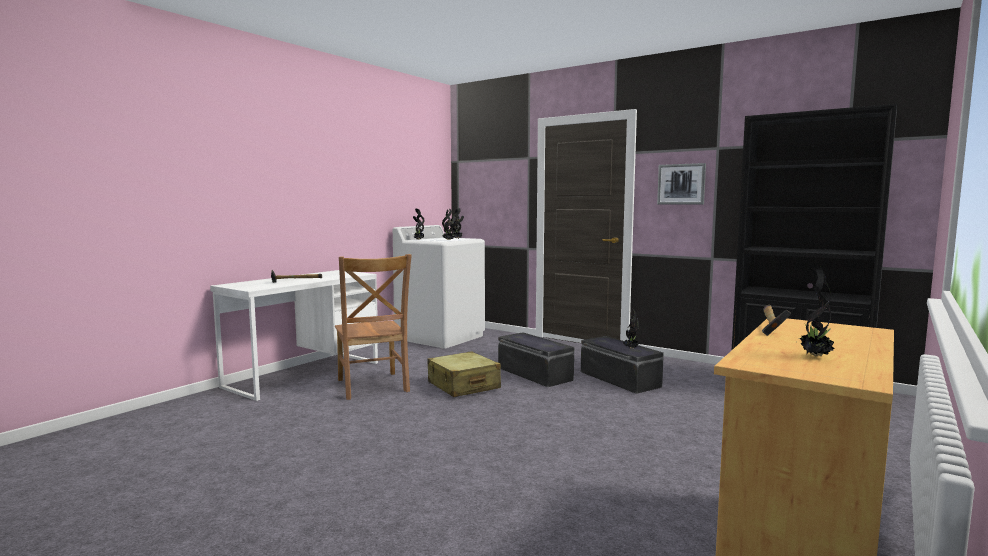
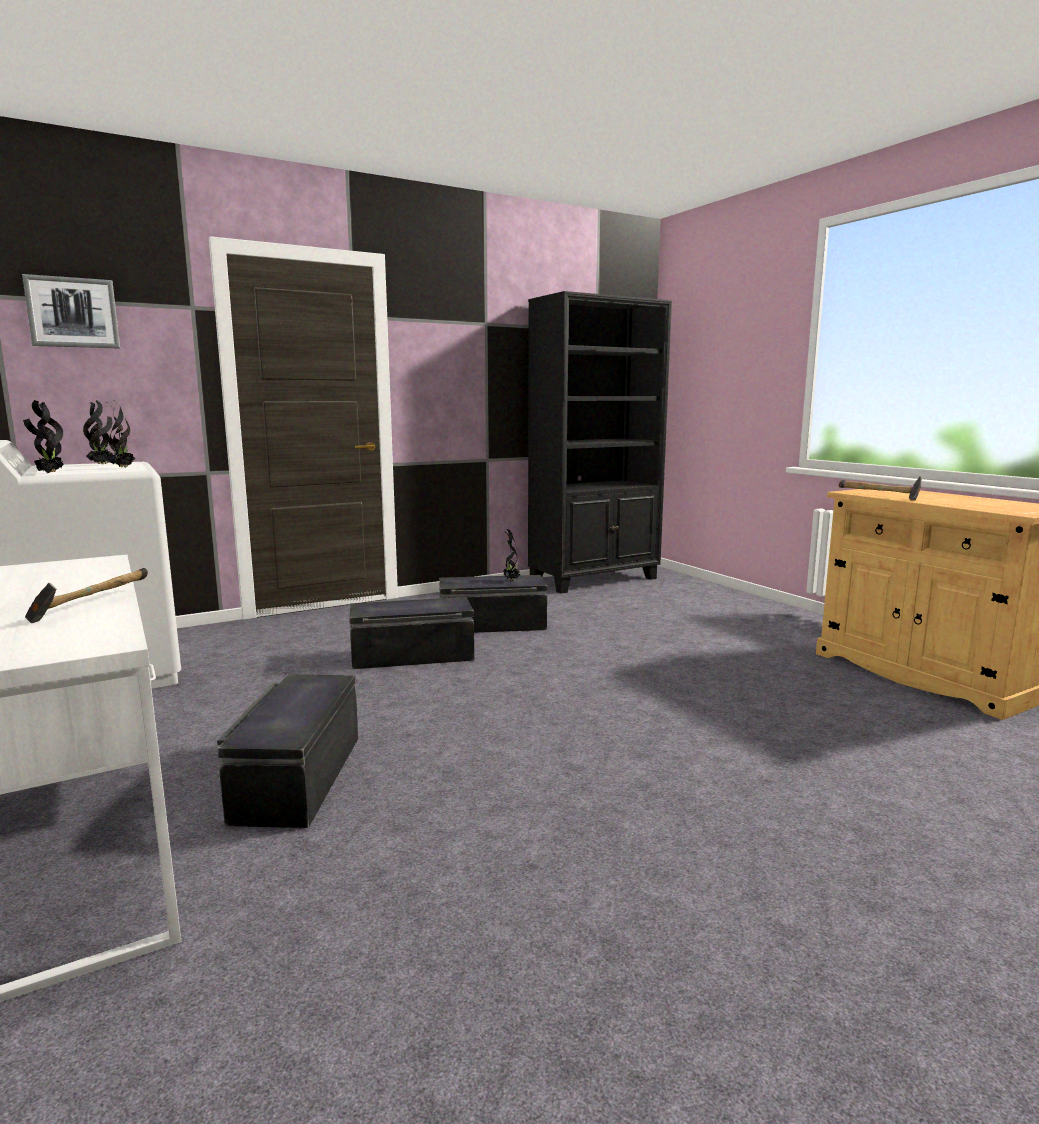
camera: 65 degrees left, 5 degrees up
brown chair [335,254,412,400] -> black storage box [217,674,358,828]
beige suitcase [427,351,501,397] -> none
picture [657,163,706,205] -> picture moved to [22,274,120,348]
potted plant [796,264,835,356] -> none

